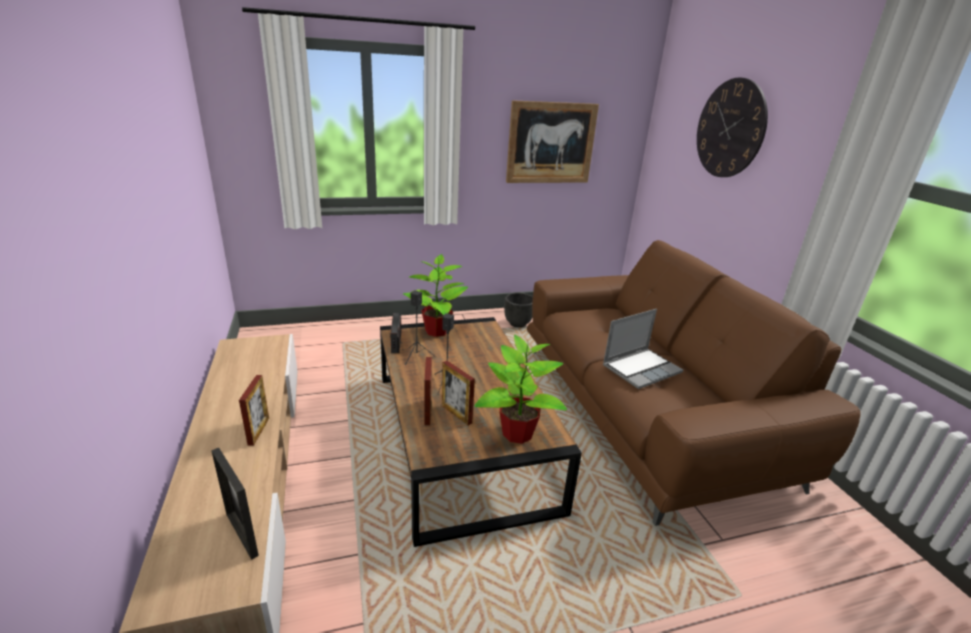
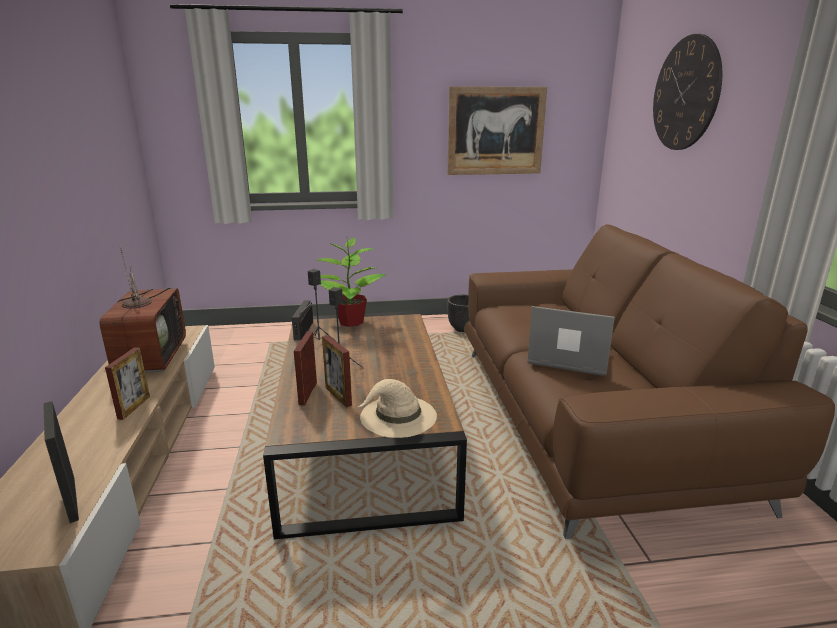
camera: 10 degrees right, 5 degrees down
potted plant [475,335,567,444] -> beige hat [358,379,437,438]
laptop [603,309,683,389] -> laptop turned 135 degrees counterclockwise [527,306,615,376]
none -> television [99,246,186,372]

